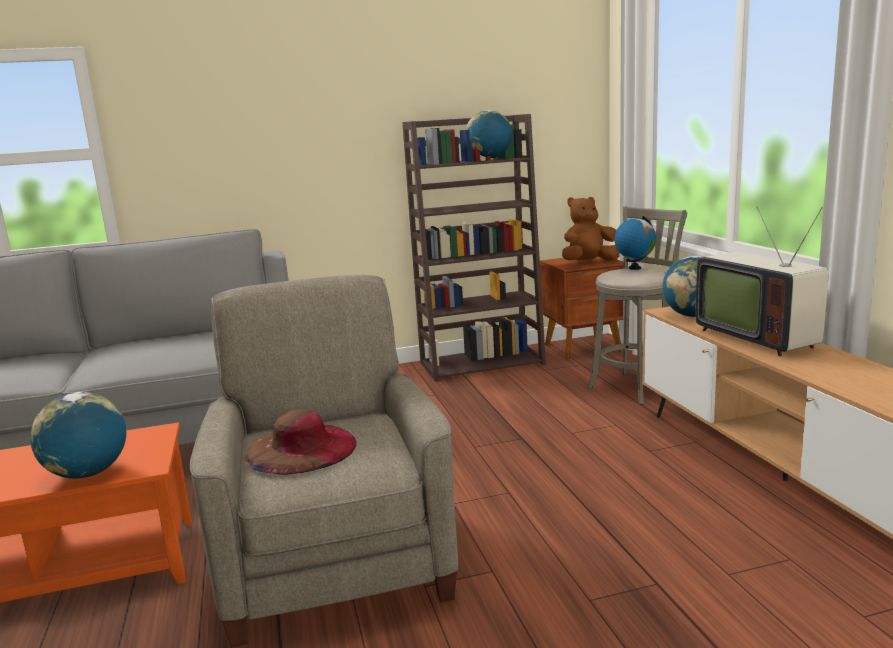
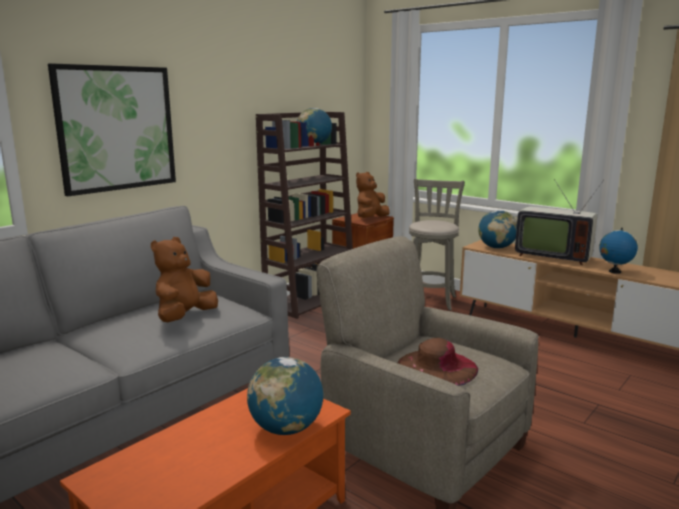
camera: 35 degrees left, 0 degrees up
globe [614,216,656,270] -> globe moved to [599,228,638,274]
none -> picture [48,63,176,196]
none -> brown plush toy [151,237,218,322]

